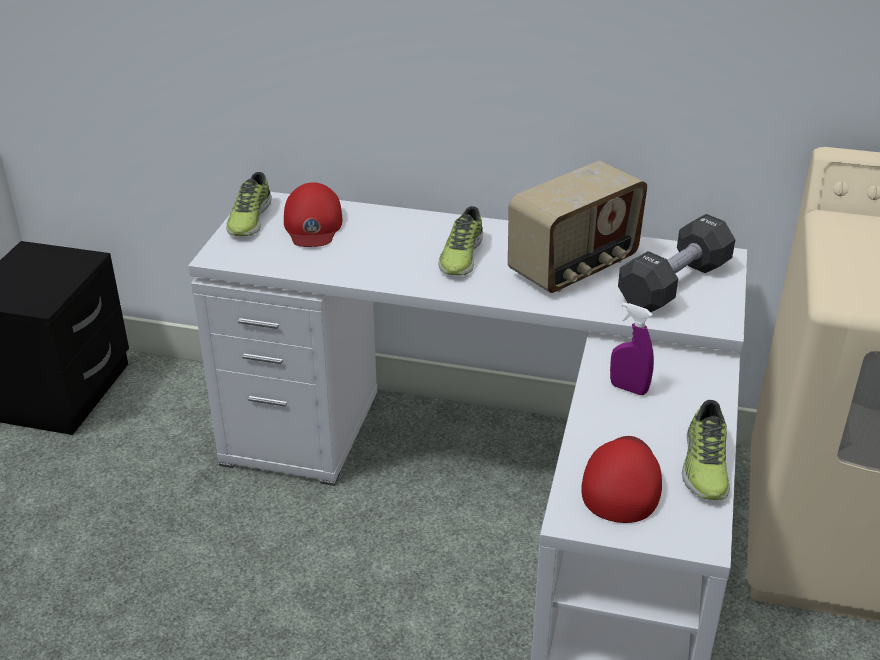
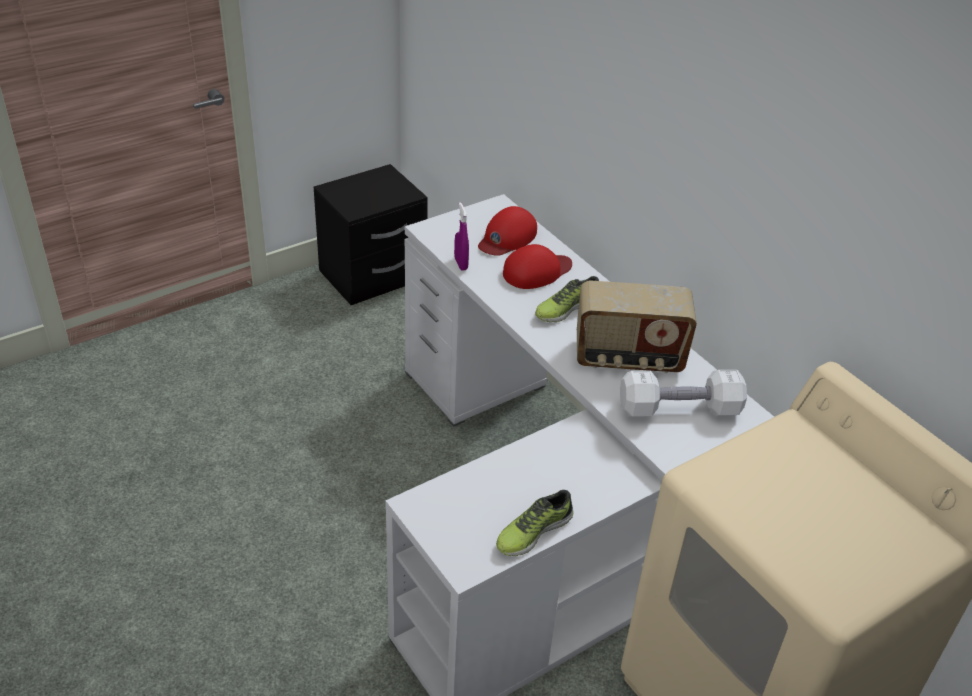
camera: 40 degrees right, 5 degrees up
shoe [226,172,272,236] -> none
red cap [581,436,662,523] -> red cap moved to [503,244,572,289]
purple spray bottle [610,302,654,395] -> purple spray bottle moved to [454,202,469,271]
black dumbbell [618,214,735,312] -> white dumbbell [620,370,747,417]

